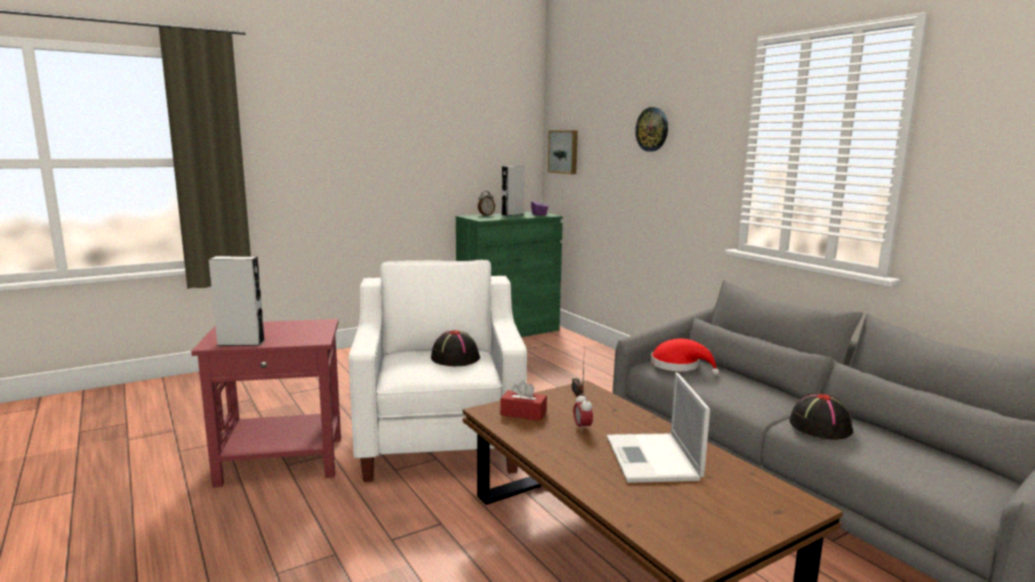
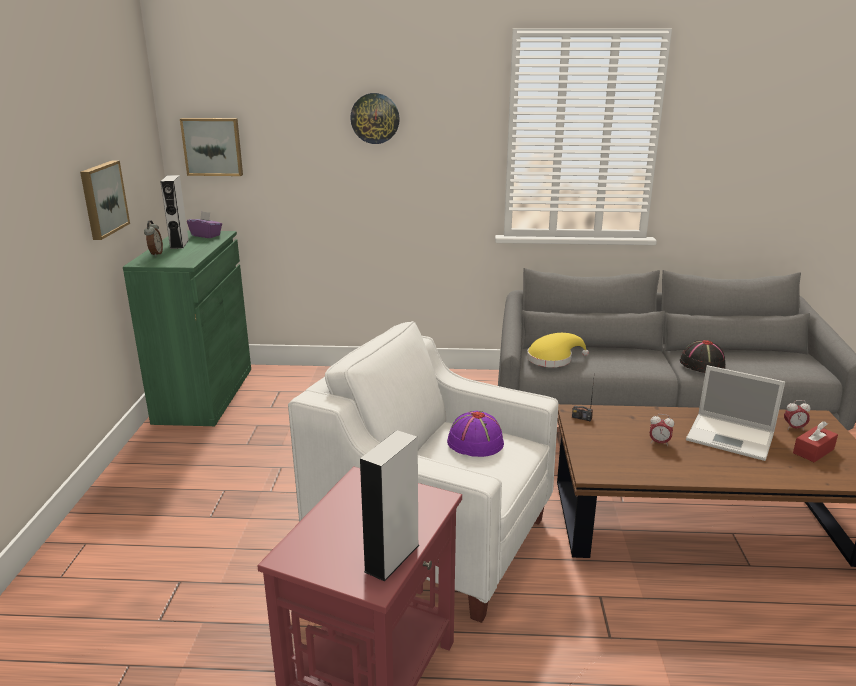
camera: 55 degrees left, 10 degrees up
black hat [431,330,480,366] -> purple hat [447,411,504,457]
red tissue box [500,380,547,421] -> red tissue box moved to [793,421,838,462]
red hat [651,338,719,376] -> yellow hat [527,333,589,367]
none -> picture [80,160,130,240]
none -> alarm clock [784,400,811,430]

